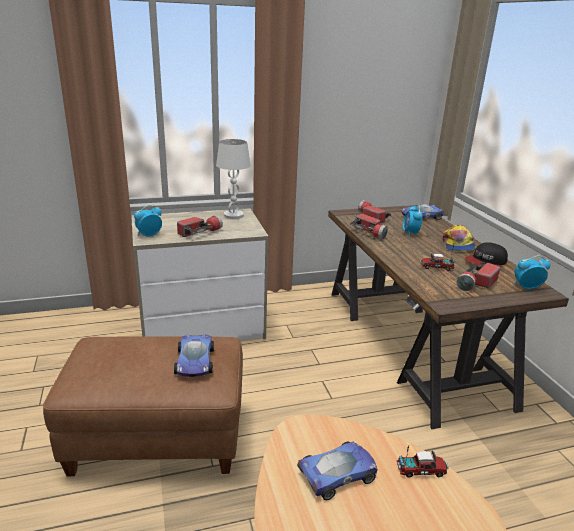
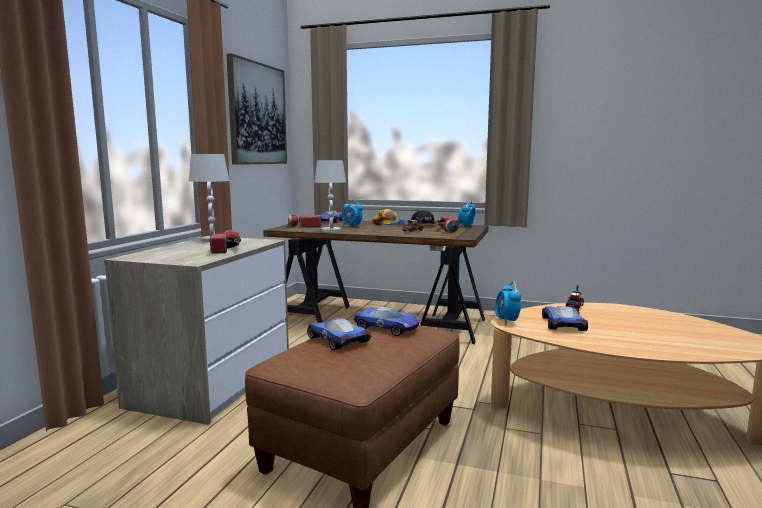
camera: 55 degrees left, 15 degrees down
alarm clock [134,205,162,236] -> alarm clock moved to [495,282,521,325]
flashlight [350,214,388,240] -> white table lamp [315,160,346,232]
none -> picture [226,53,287,165]
none -> toy car [307,318,371,350]

